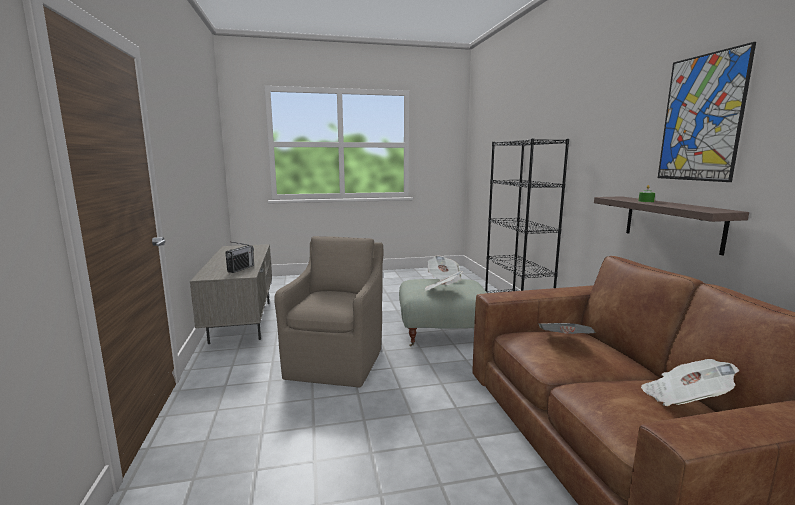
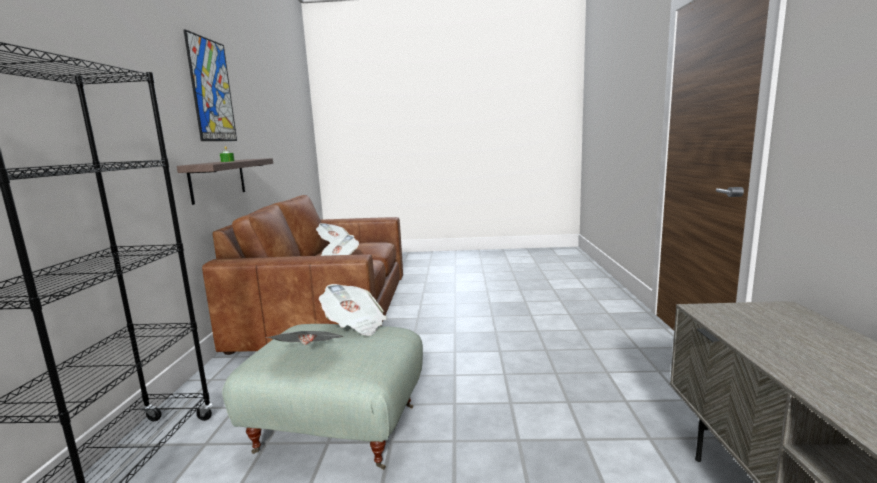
camera: 165 degrees left, 0 degrees up
radio [225,242,254,273] -> none
brown armchair [274,236,383,387] -> none

